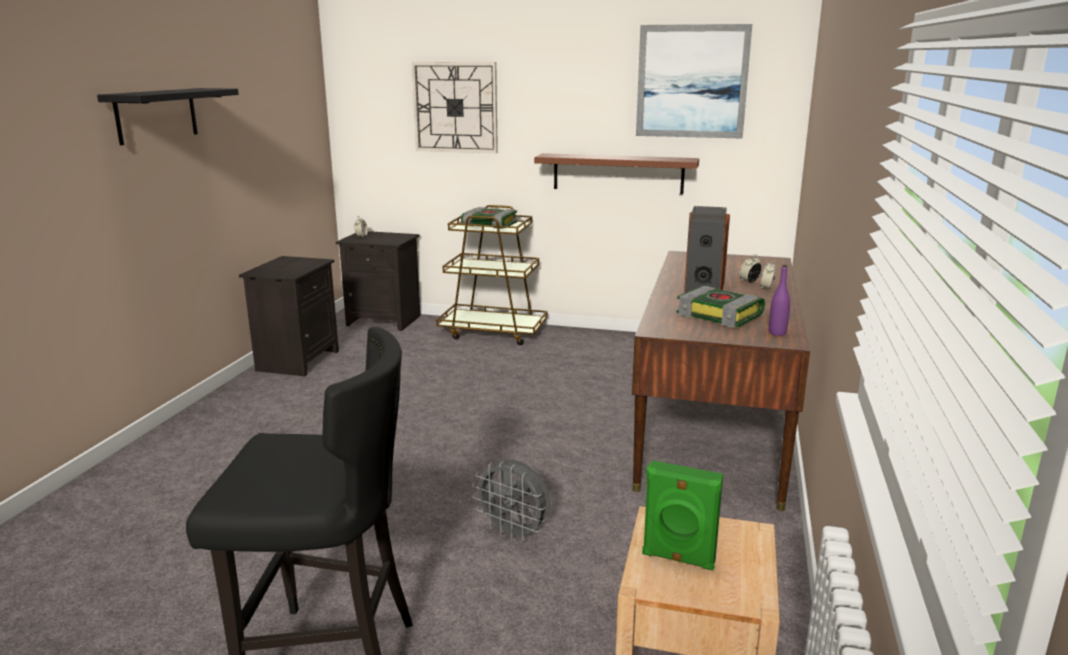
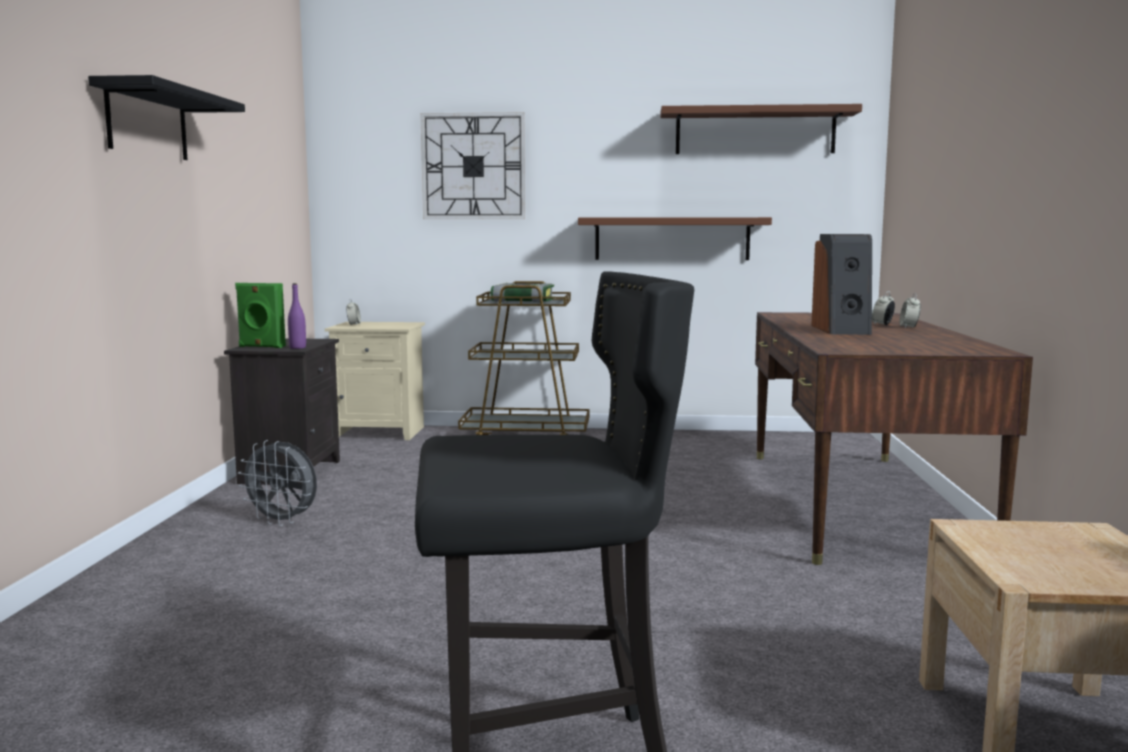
camera: 10 degrees left, 10 degrees down
black nightstand [336,231,420,331] -> beige nightstand [325,322,425,440]
grey fan [472,459,550,542] -> grey fan moved to [238,440,317,526]
picture [636,24,752,138] -> brown shelf [660,104,862,154]
green speaker [642,460,723,571] -> green speaker moved to [235,283,286,348]
book [676,286,765,328] -> none
purple bottle [769,265,790,336] -> purple bottle moved to [288,283,306,349]

